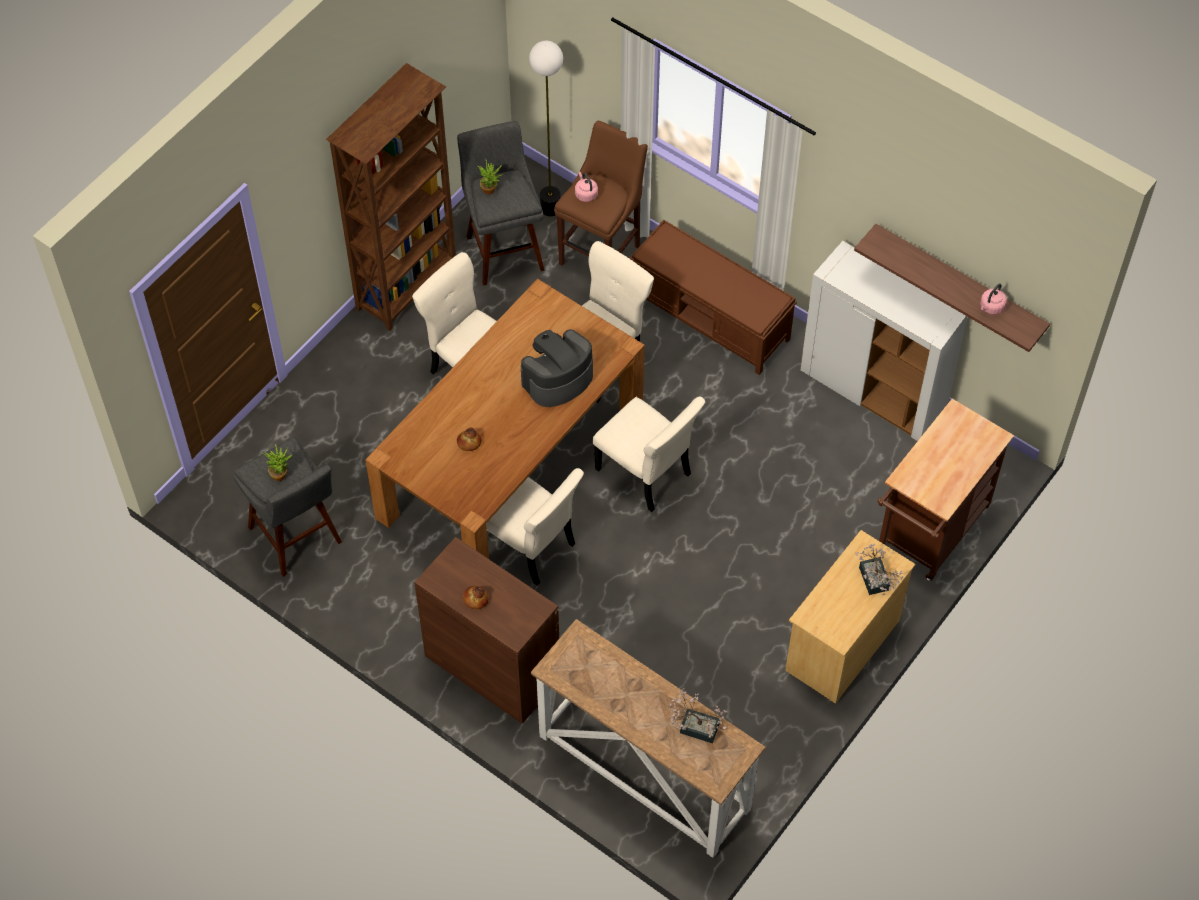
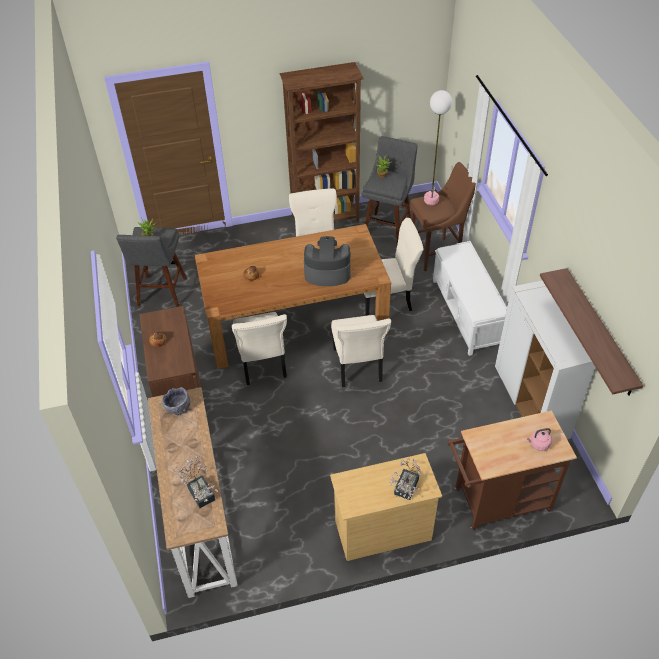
camera: 40 degrees right, 10 degrees down
brown bench [629,220,797,375] -> white bench [433,241,507,356]
pink kettle [980,284,1007,315] -> pink kettle moved to [526,428,552,451]
none -> grey bowl [162,387,190,415]

